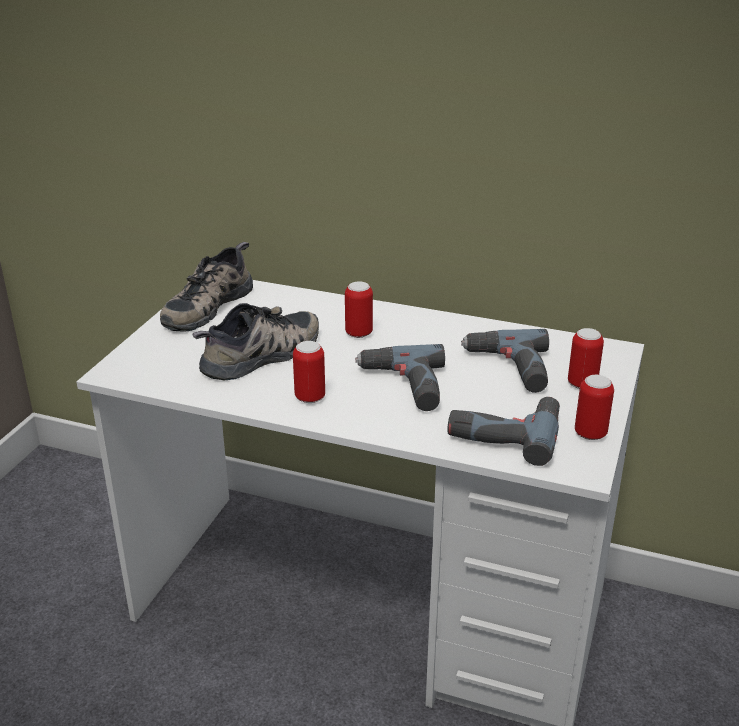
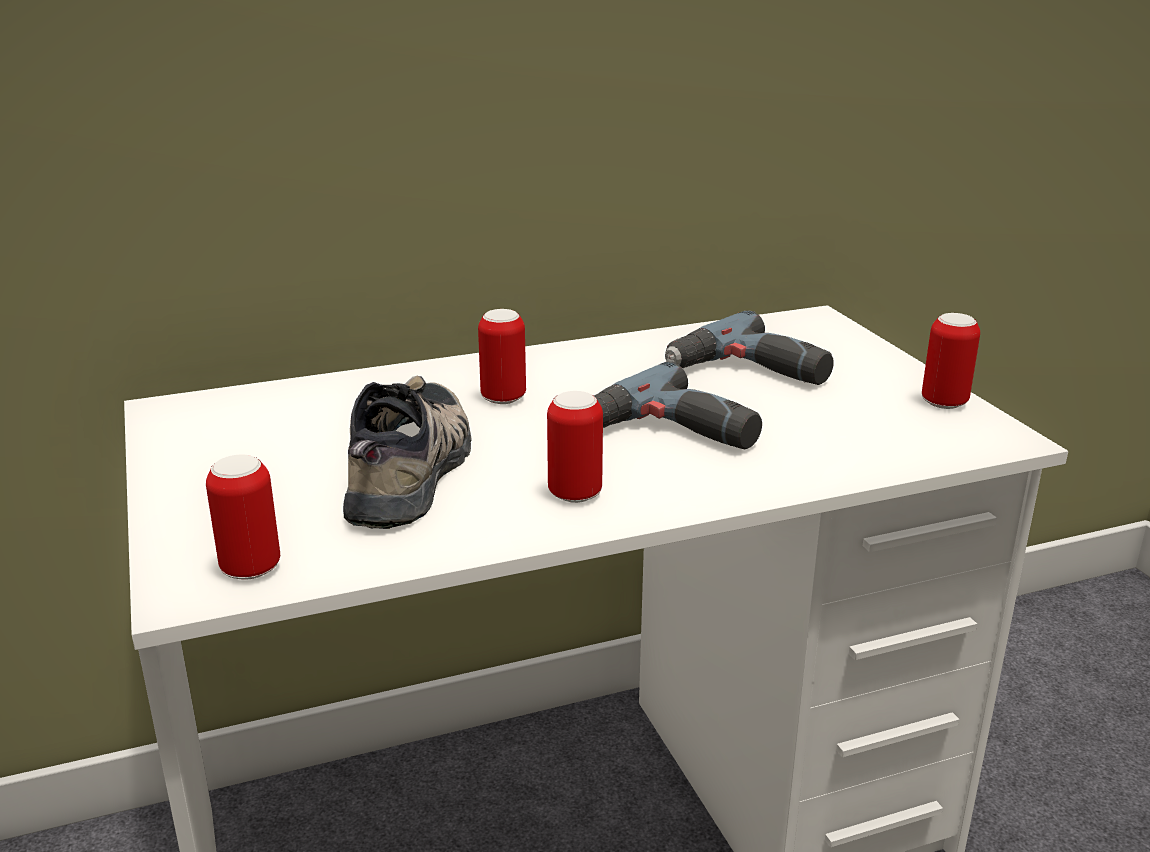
camera: 40 degrees left, 5 degrees down
shoe [160,242,253,332] -> none
power drill [447,397,560,466] -> none
can [568,328,604,389] -> can moved to [206,455,280,580]

